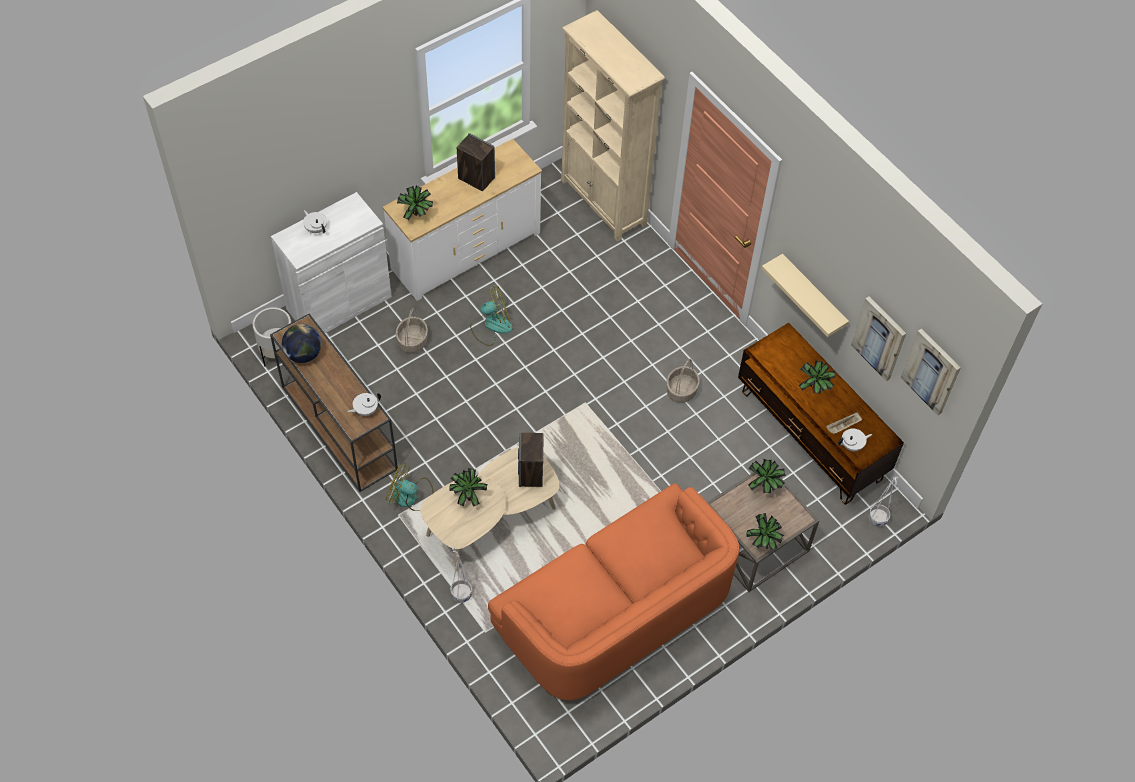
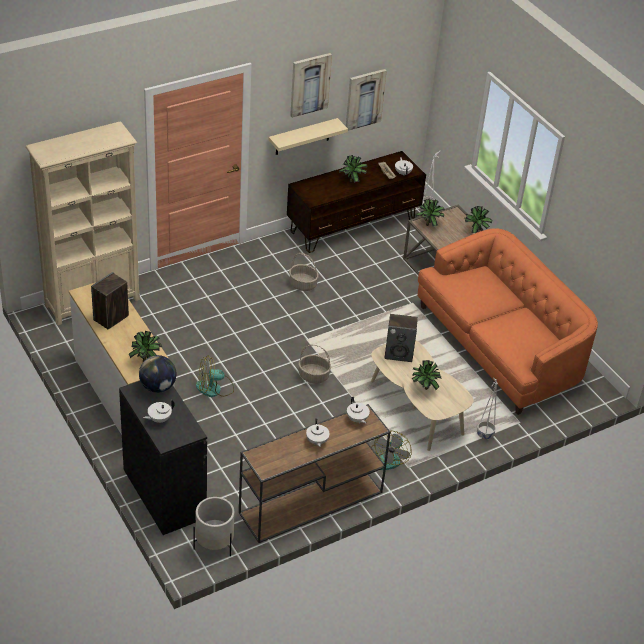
camera: 85 degrees left, 15 degrees down
white cabinet [271,192,392,333] -> black cabinet [119,381,207,535]
globe [282,324,322,363] -> globe moved to [139,355,176,393]
basket [396,308,428,353] -> basket moved to [298,345,331,384]
fan [470,285,513,346] -> fan turned 90 degrees counterclockwise [196,355,234,397]
picture [901,328,961,415] -> picture moved to [290,53,332,118]
none -> white teapot [306,418,330,447]

